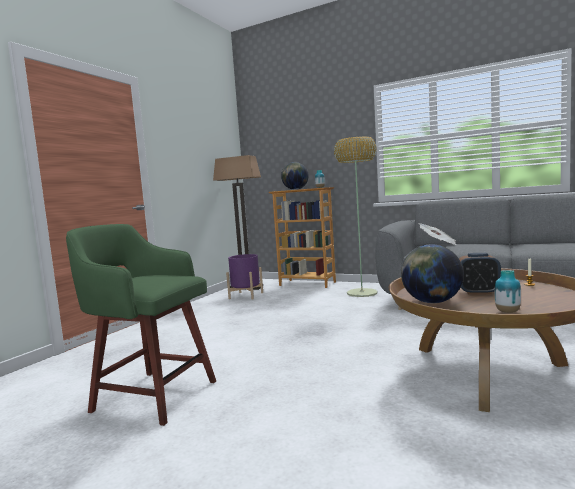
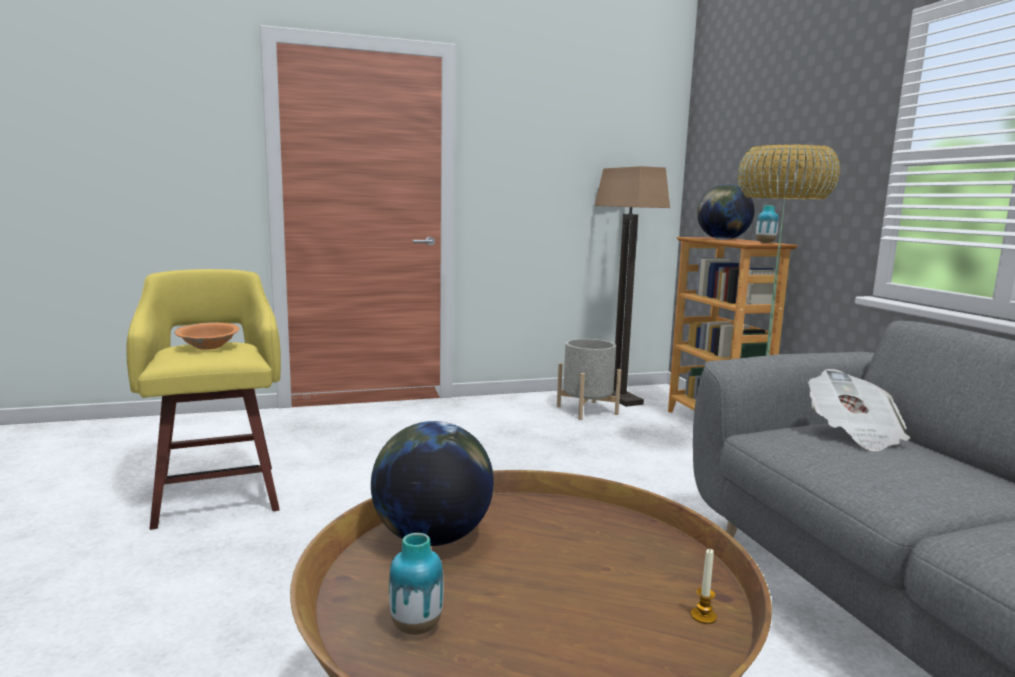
camera: 45 degrees right, 5 degrees up
green stool [66,224,216,426] -> yellow stool [126,269,281,530]
purple planter [226,254,263,300] -> grey planter [557,339,621,420]
alarm clock [459,253,501,294] -> none
none -> orange bowl [174,322,239,350]

